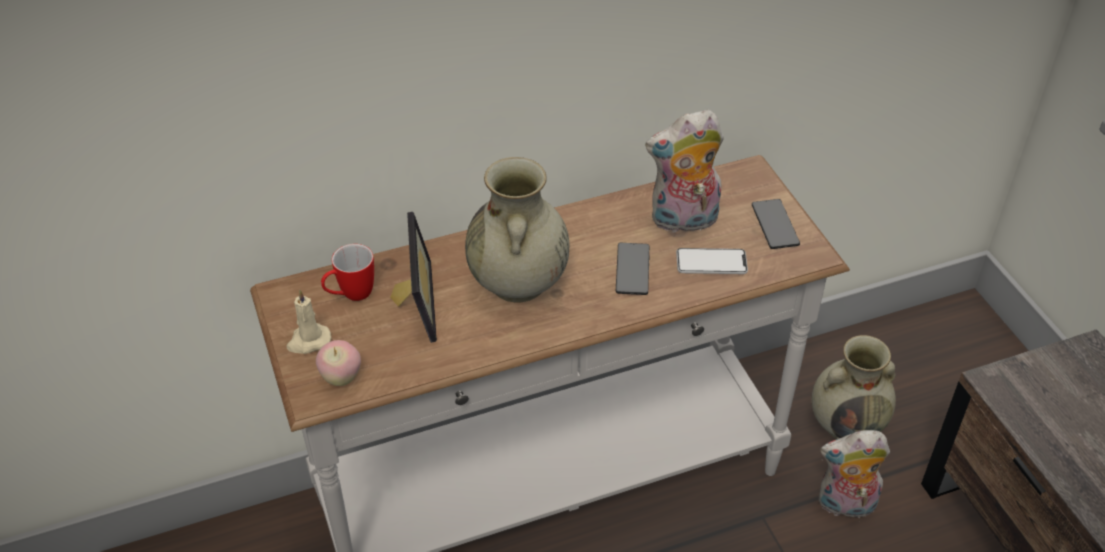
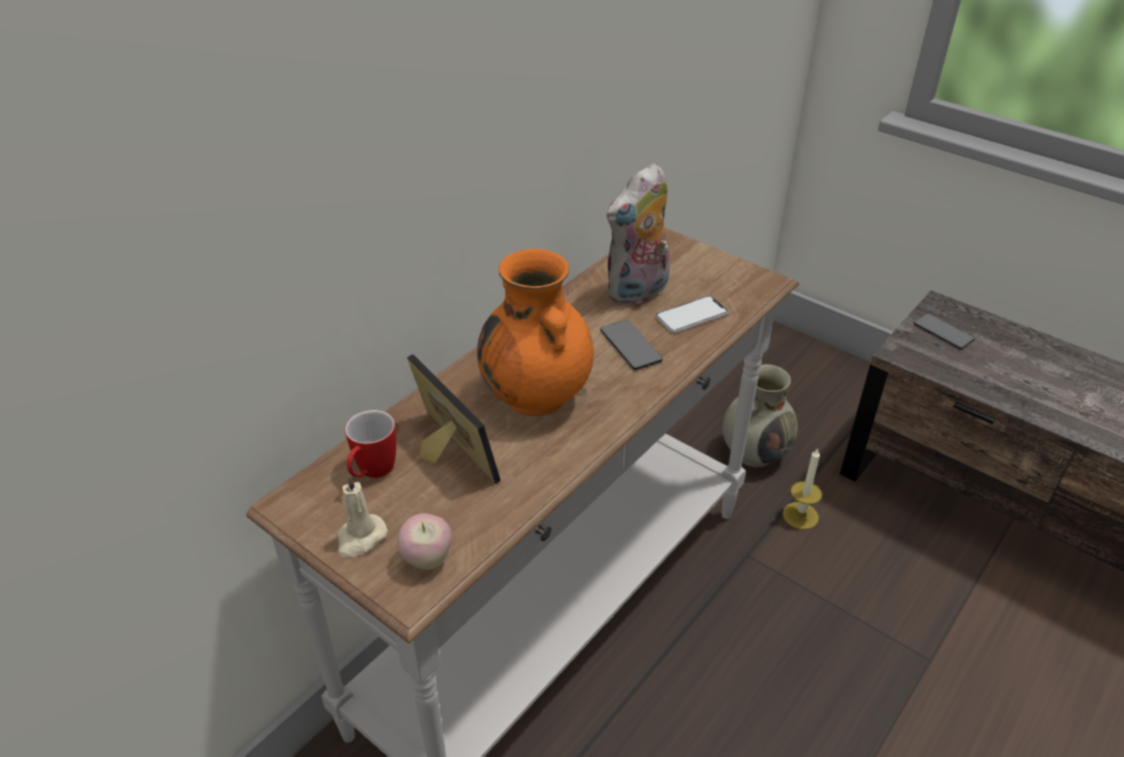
camera: 30 degrees left, 5 degrees down
beige vase [465,157,569,303] -> orange vase [477,249,594,416]
phone [752,199,800,249] -> phone moved to [913,313,975,349]
plush toy [819,430,890,520] -> candle [783,448,822,529]

